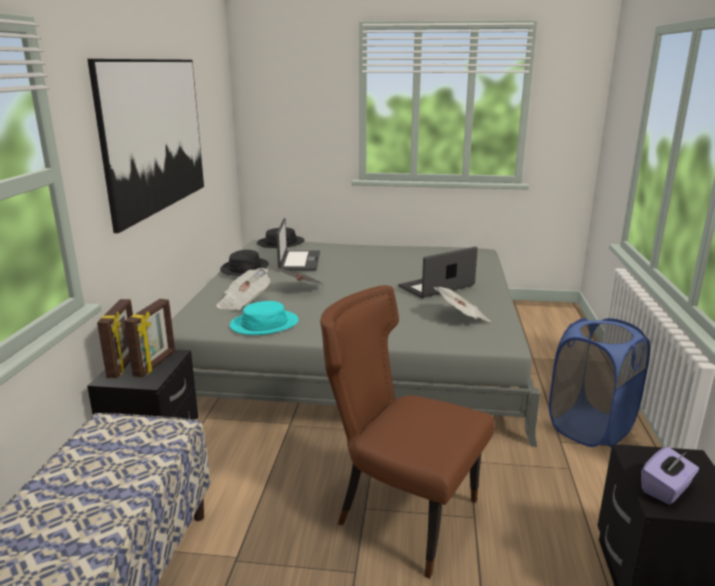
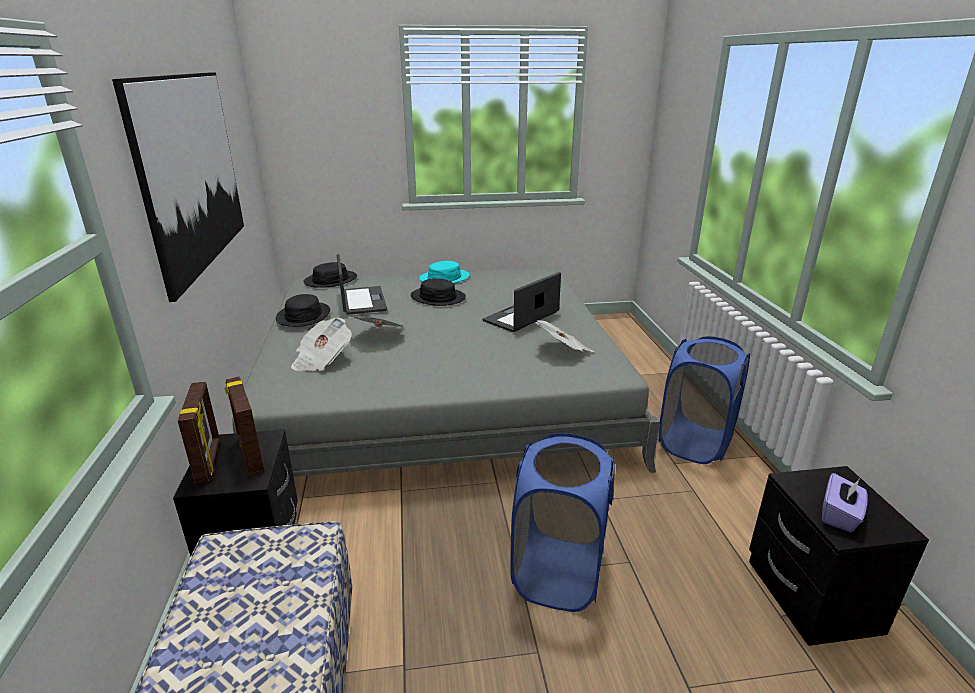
camera: 15 degrees left, 5 degrees up
picture frame [124,299,175,377] -> picture frame turned 150 degrees clockwise [225,377,264,474]
turquoise hat [230,301,299,335] -> turquoise hat moved to [419,261,469,283]
brown chair [320,285,495,579] -> blue laundry basket [510,433,615,612]
none -> black hat [410,278,466,306]

